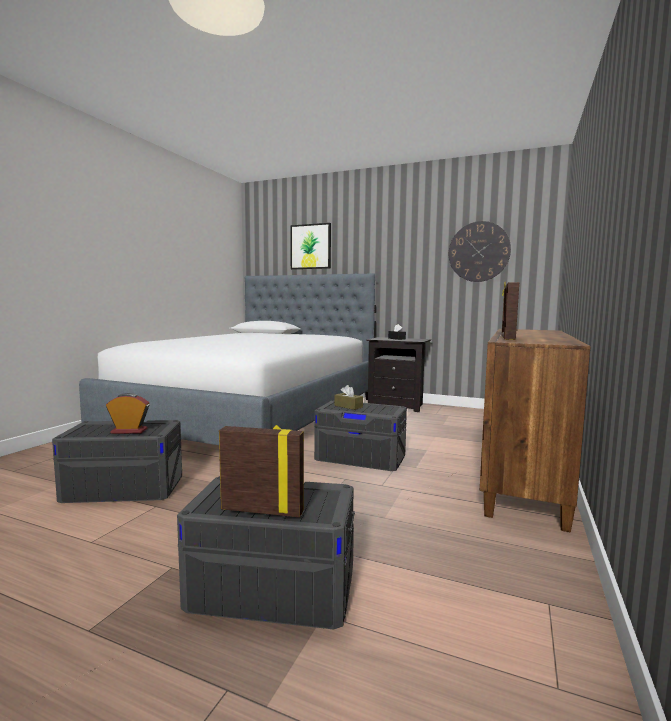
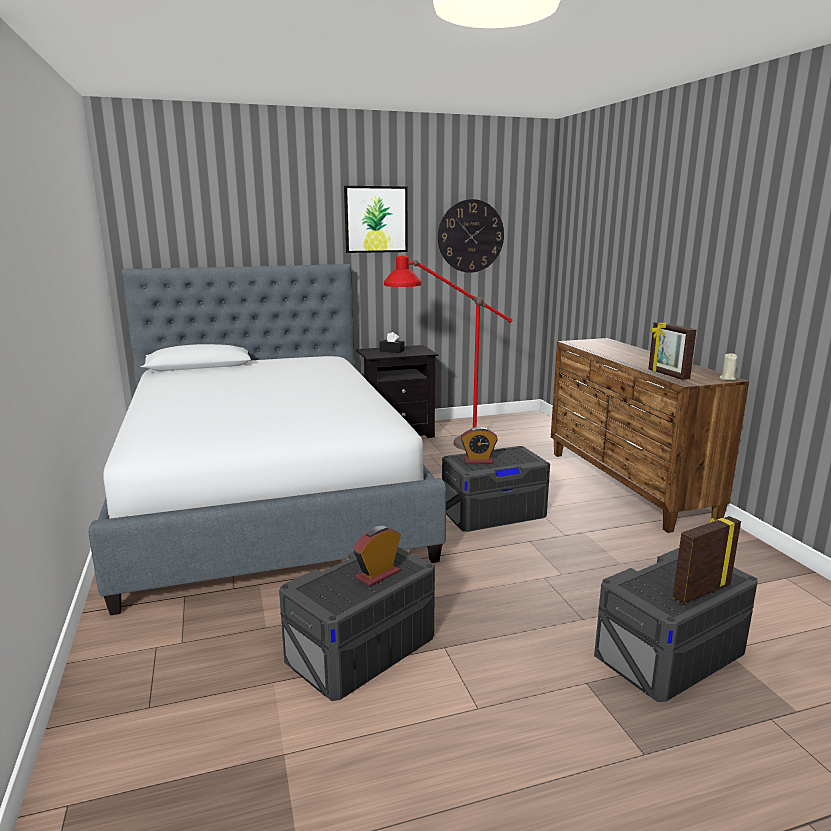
camera: 40 degrees left, 10 degrees up
picture [290,223,331,269] -> picture moved to [344,186,408,253]
brown tissue box [334,385,363,410] -> alarm clock [461,427,498,464]
none -> red floor lamp [384,256,513,450]
none -> beige candle [720,353,738,381]

